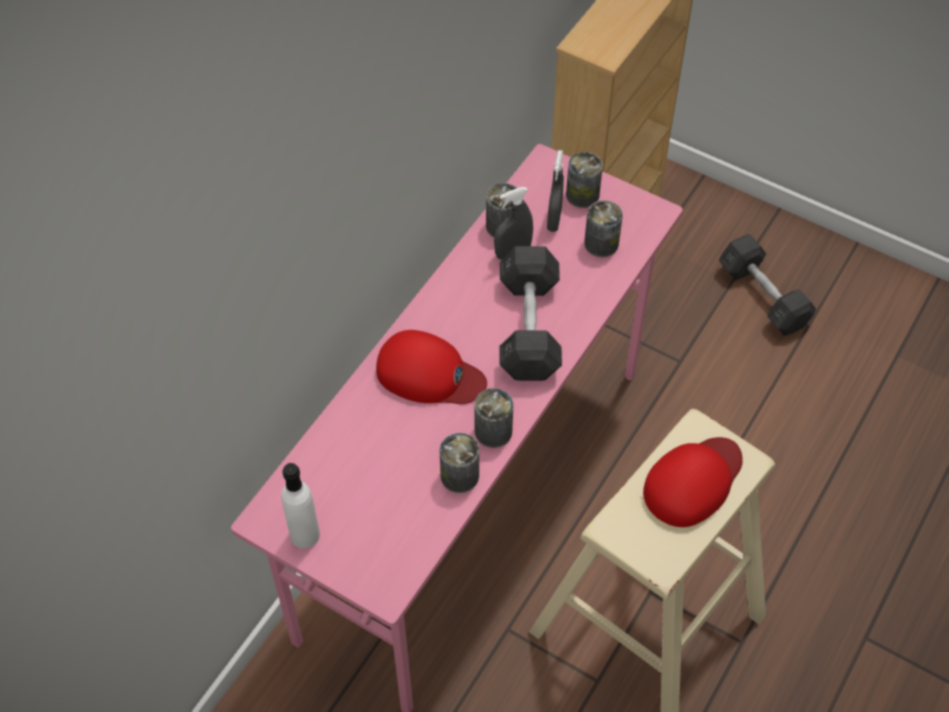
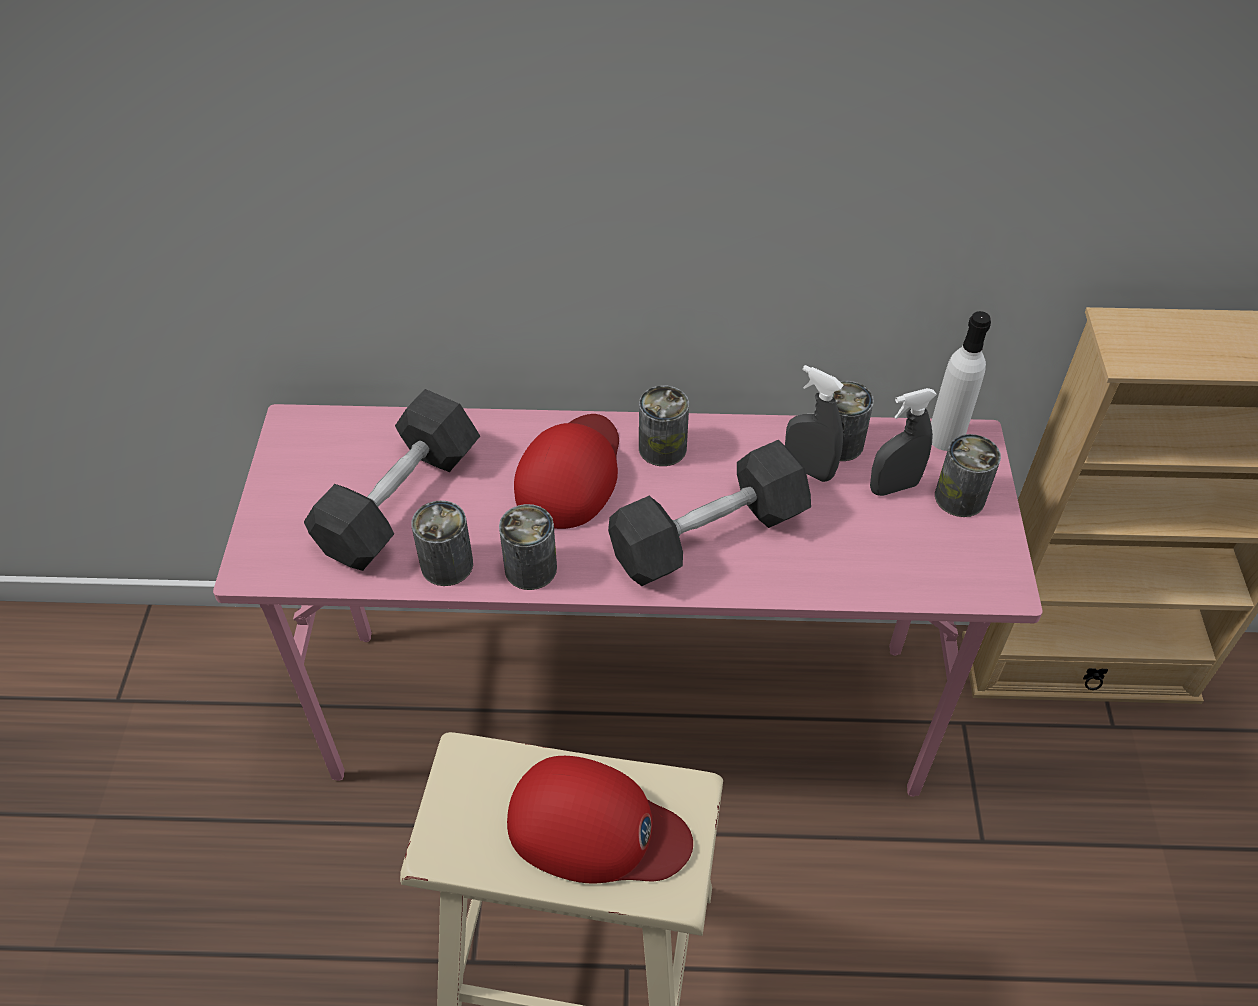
camera: 60 degrees right, 5 degrees down
white bottle [282,463,320,549] -> white bottle moved to [931,311,991,451]
red cap [376,330,487,404] -> red cap turned 150 degrees counterclockwise [514,414,619,529]
can [584,200,623,257] -> can moved to [639,385,689,466]
grey dumbbell [719,234,816,336] -> grey dumbbell moved to [304,389,480,571]

